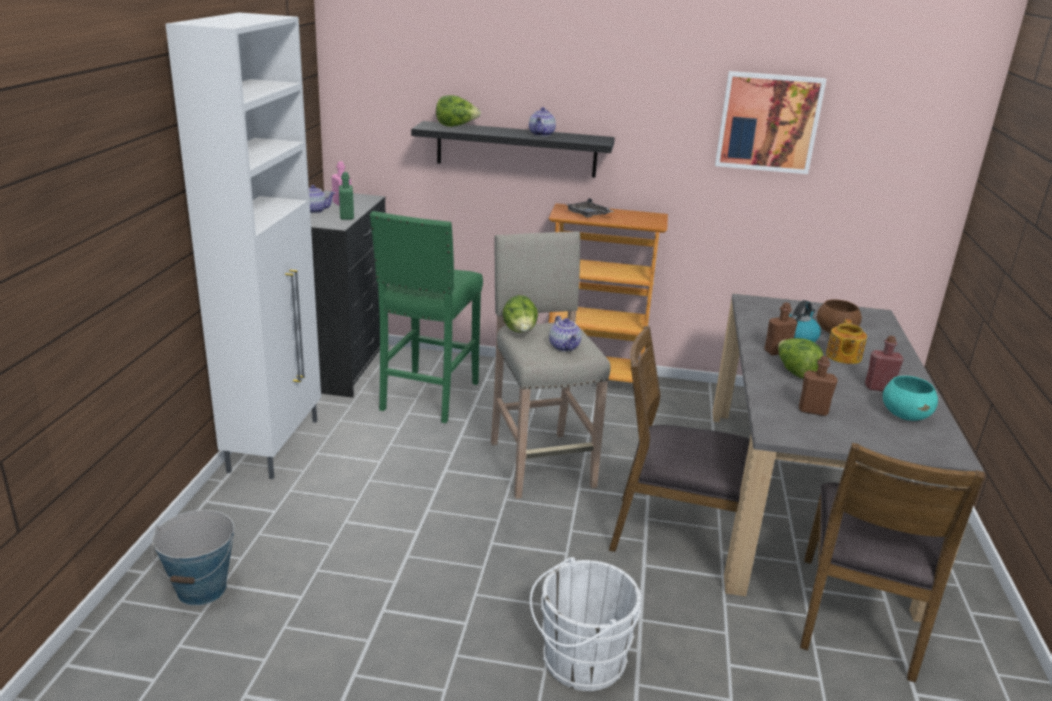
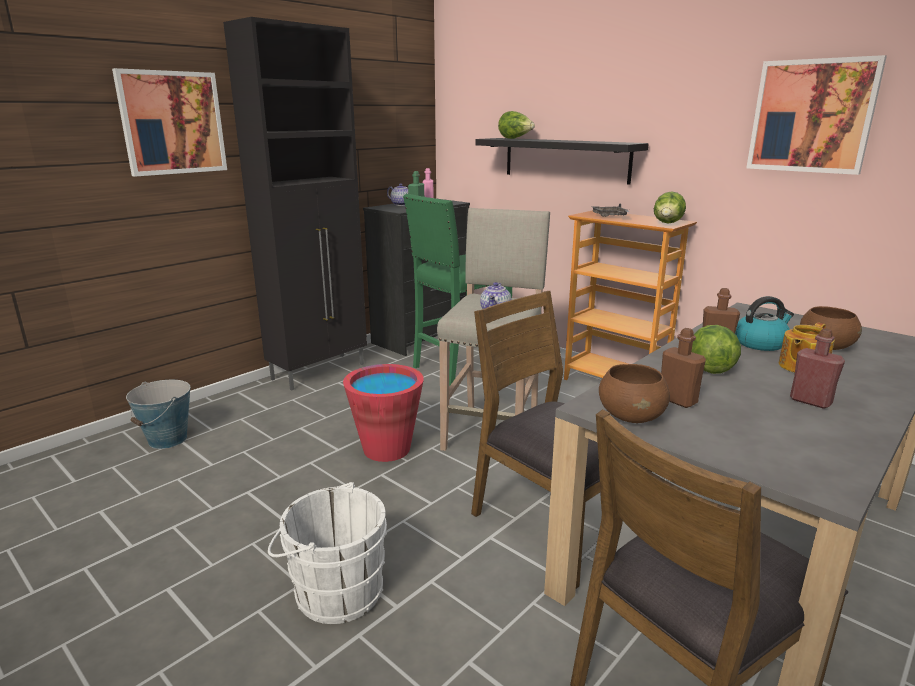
camera: 35 degrees right, 5 degrees down
white cabinet [165,12,321,479] -> black cabinet [223,17,367,390]
lettuce [503,295,538,333] -> lettuce moved to [654,191,686,224]
teapot [529,107,556,137] -> none
turquoise bowl [883,376,938,421] -> none
none -> picture [112,68,227,177]
none -> red bucket [343,364,424,462]
none -> brown bowl [599,364,670,423]

